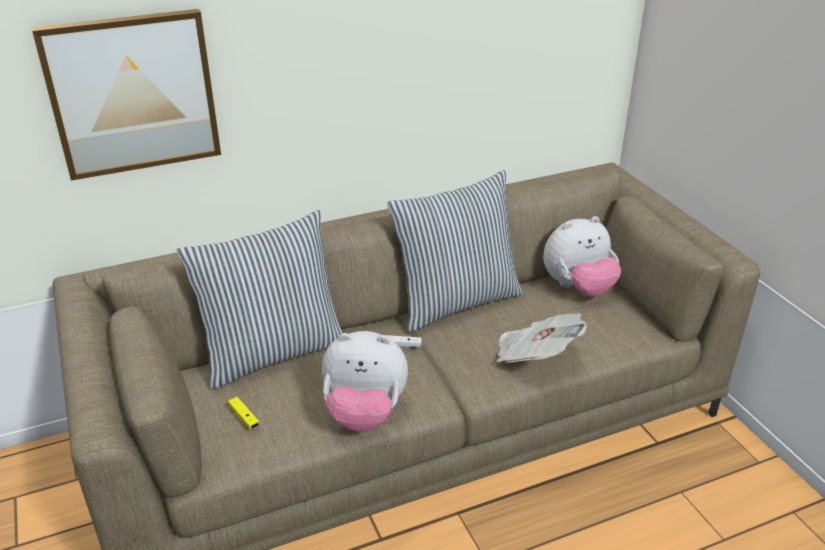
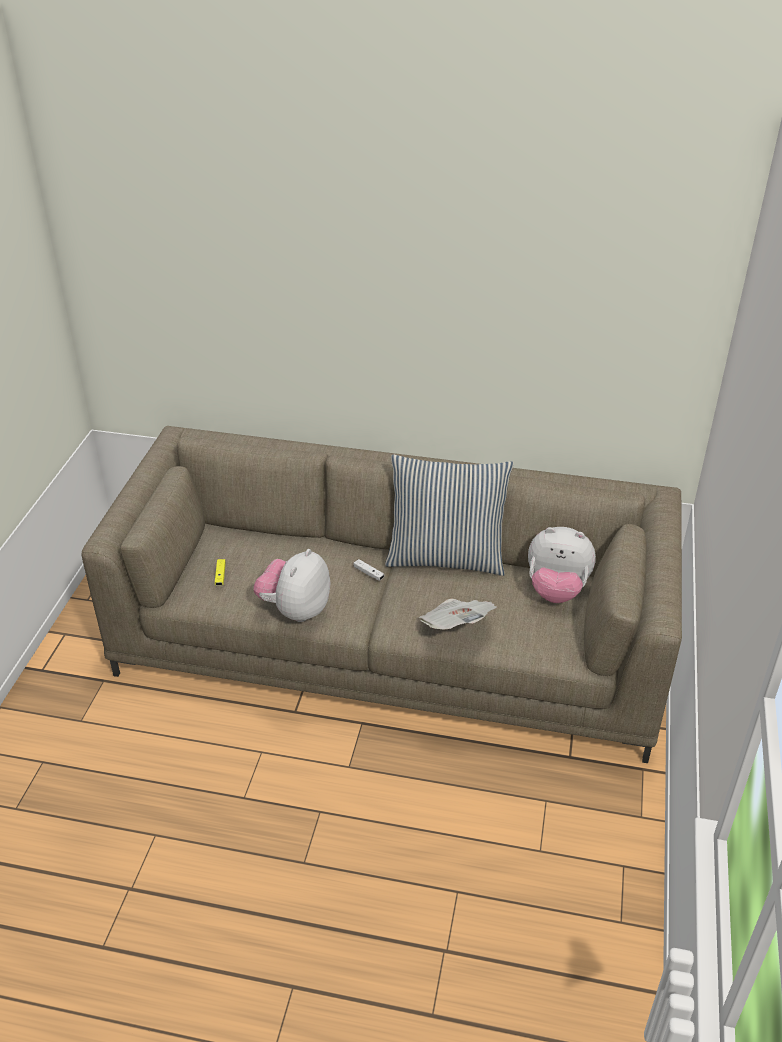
camera: 35 degrees right, 5 degrees up
picture [32,9,221,181] -> none
pillow [177,210,343,390] -> none
plush toy [322,331,408,432] -> plush toy turned 75 degrees clockwise [253,549,330,622]

